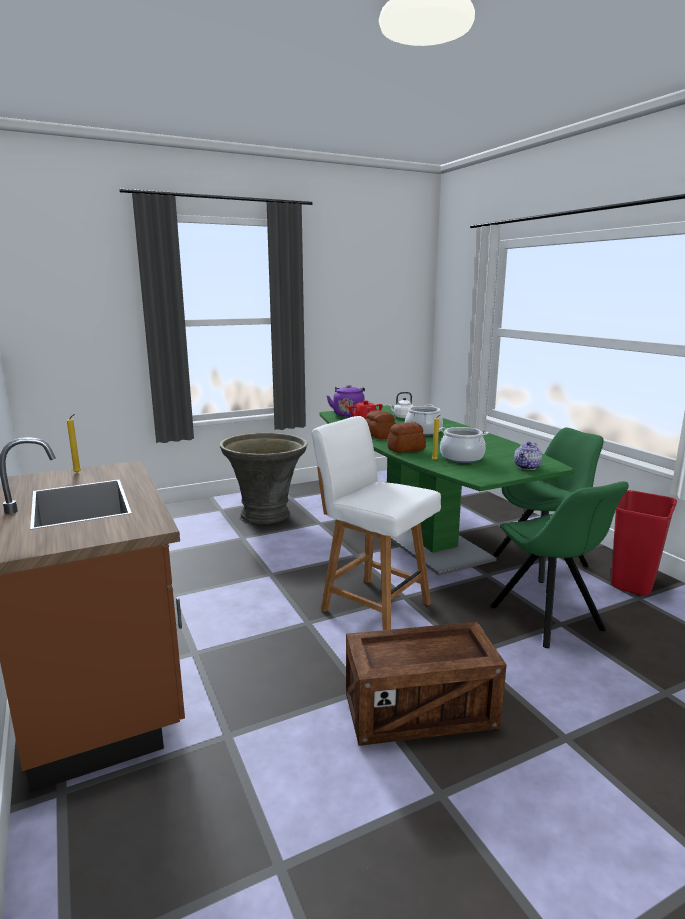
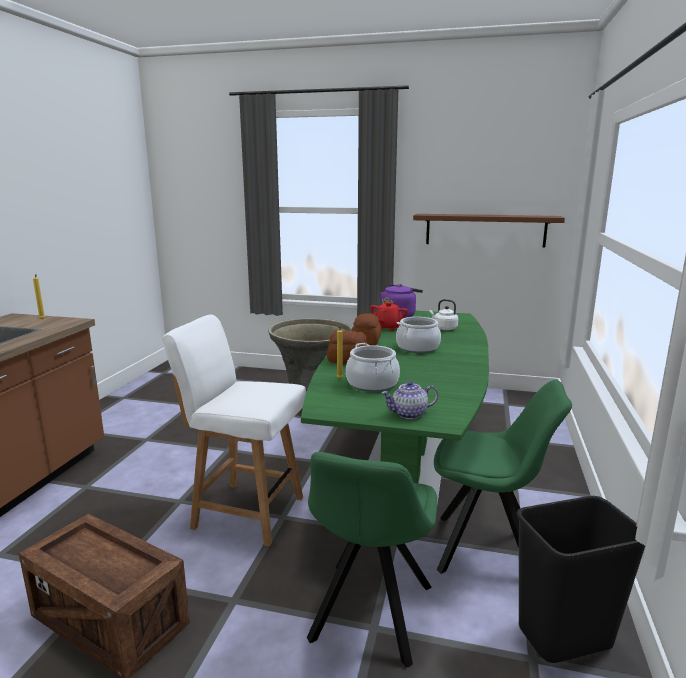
camera: 40 degrees right, 0 degrees up
white chair [311,416,441,630] -> white chair turned 60 degrees counterclockwise [162,315,306,547]
red trash can [611,490,677,595] -> black trash can [517,496,645,663]
none -> brown shelf [413,214,565,248]

